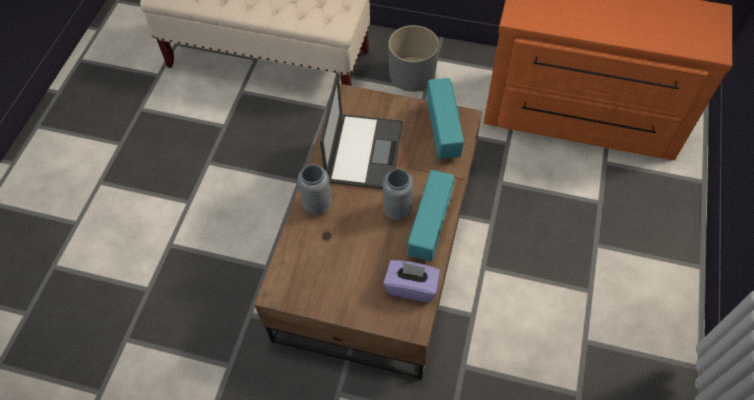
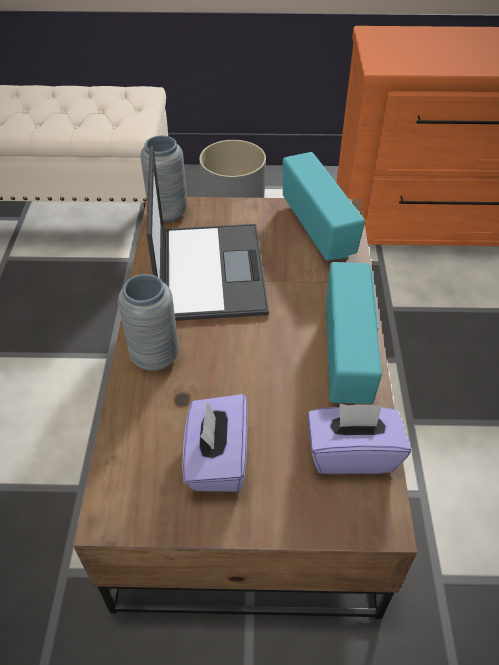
camera: 15 degrees left, 10 degrees down
grey vase [383,169,414,220] -> grey vase moved to [140,136,188,222]
none -> purple tissue box [182,394,248,492]

